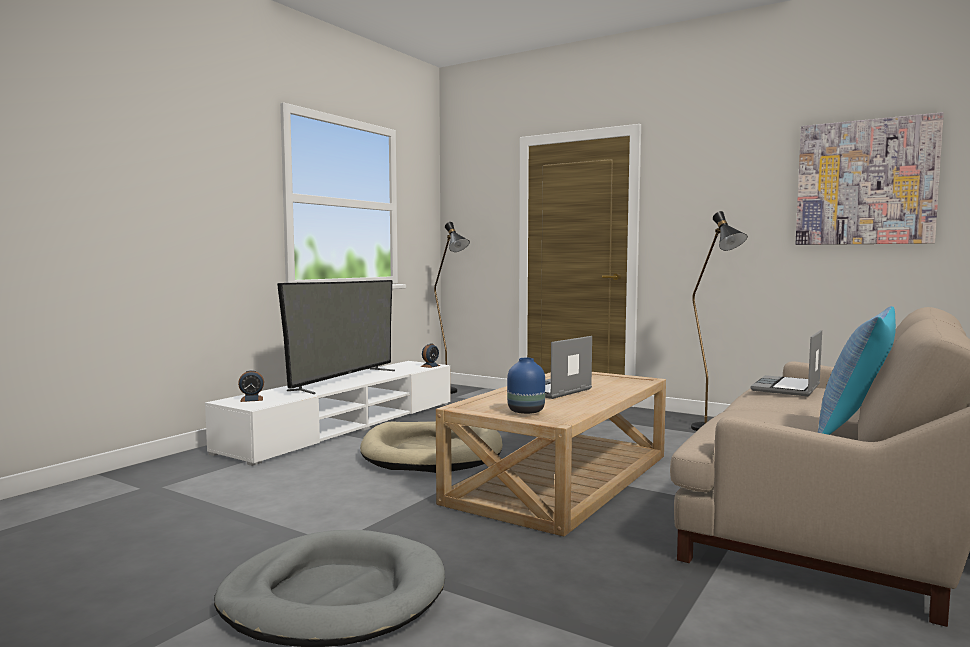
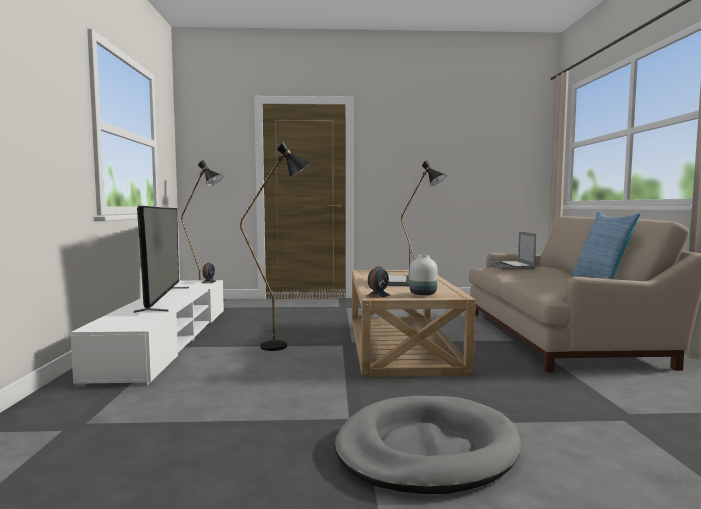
camera: 35 degrees left, 0 degrees up
alarm clock [238,370,264,402] -> alarm clock moved to [366,266,390,298]
beige dog bed [360,421,502,473] -> black floor lamp [240,140,312,351]
blue vase [507,358,545,414] -> white vase [409,255,438,295]
picture [796,112,944,245] -> none

